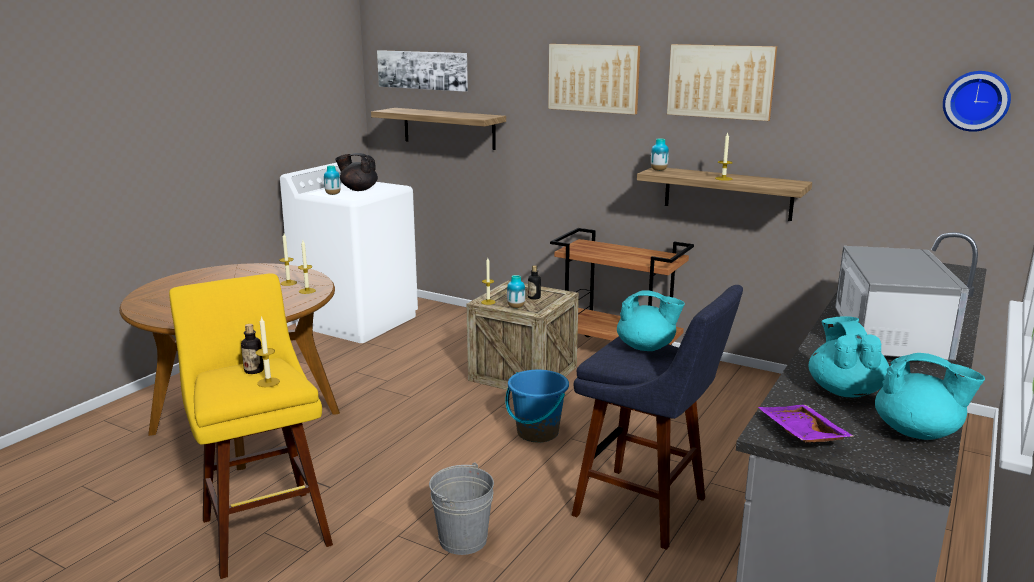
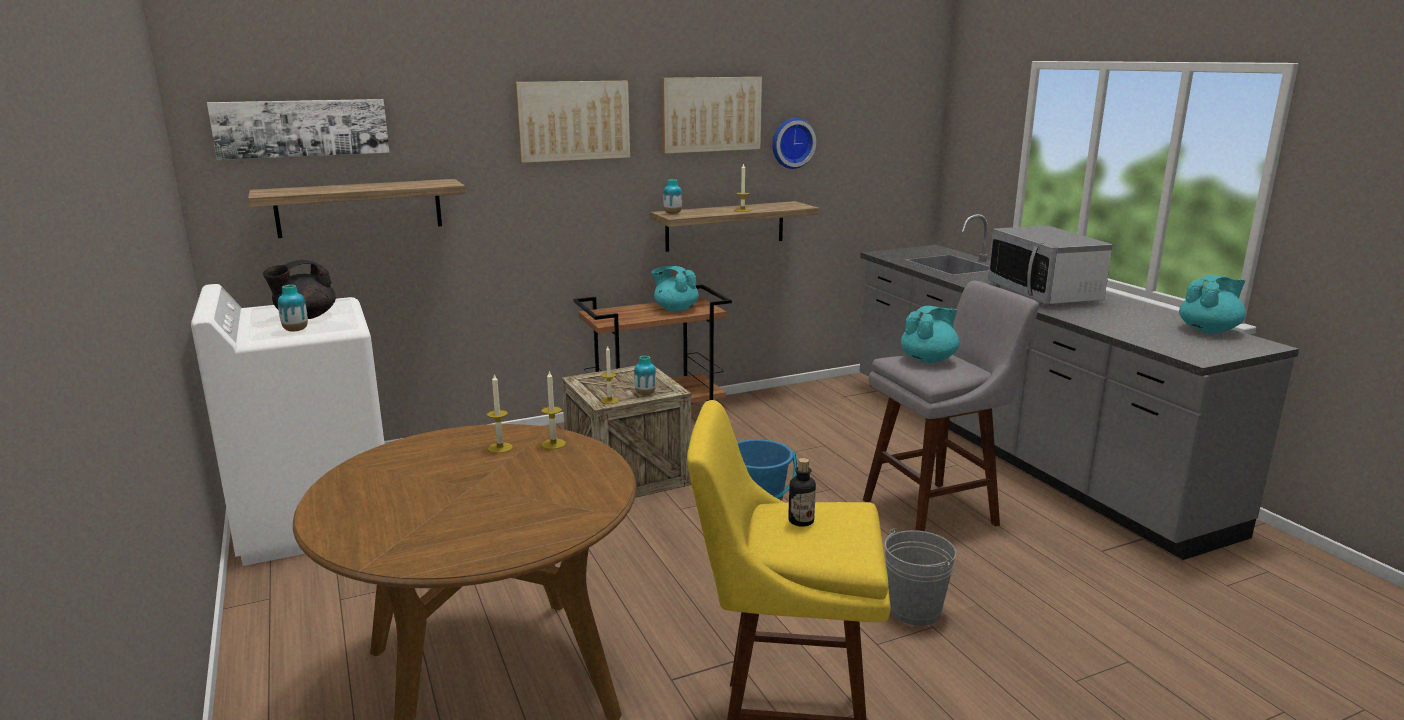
camera: 55 degrees left, 0 degrees up
candle [256,316,280,387] -> none
bottle [528,265,541,300] -> none
blue stool [571,285,743,550] -> grey stool [863,281,1039,531]
purple tray [758,405,854,443] -> none
turquoise teapot [808,316,889,397] -> turquoise teapot moved to [651,266,699,312]
microwave [835,246,969,361] -> microwave turned 150 degrees counterclockwise [988,226,1113,304]
wall clock [943,71,1011,132] -> wall clock moved to [772,118,816,169]

